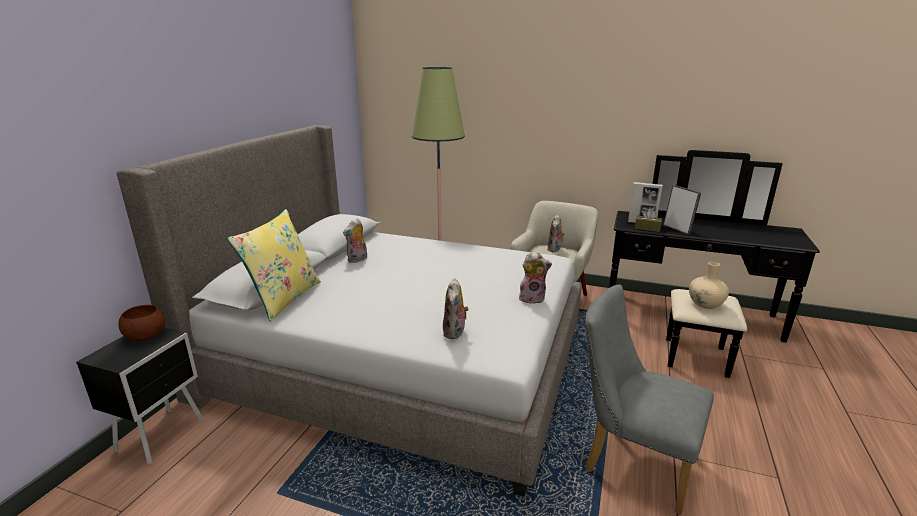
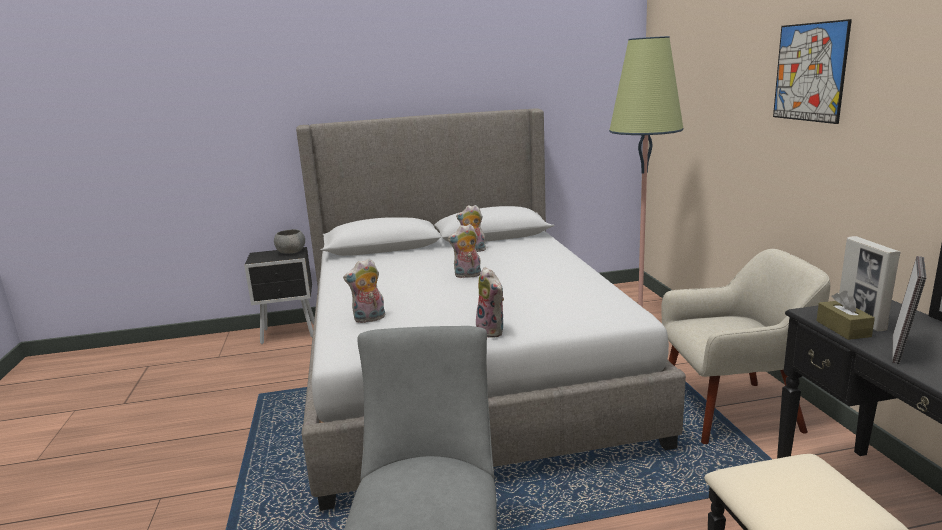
camera: 60 degrees right, 5 degrees down
brown bowl [118,305,165,341] -> grey bowl [274,229,305,254]
yellow pillow [227,209,321,322] -> none
plush toy [547,214,565,252] -> plush toy moved to [448,224,481,278]
beige vase [689,262,729,309] -> none
none -> picture [773,19,852,124]

